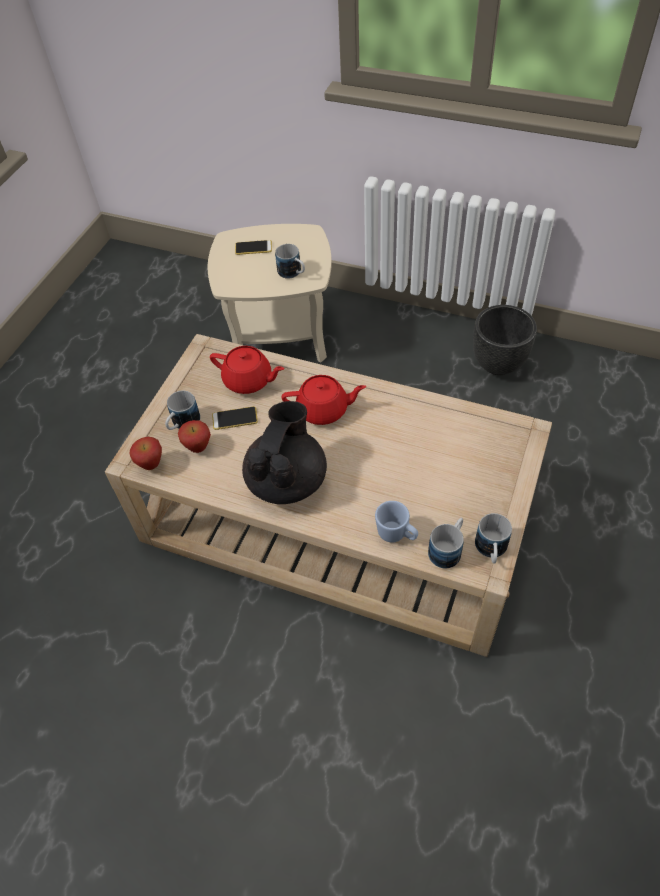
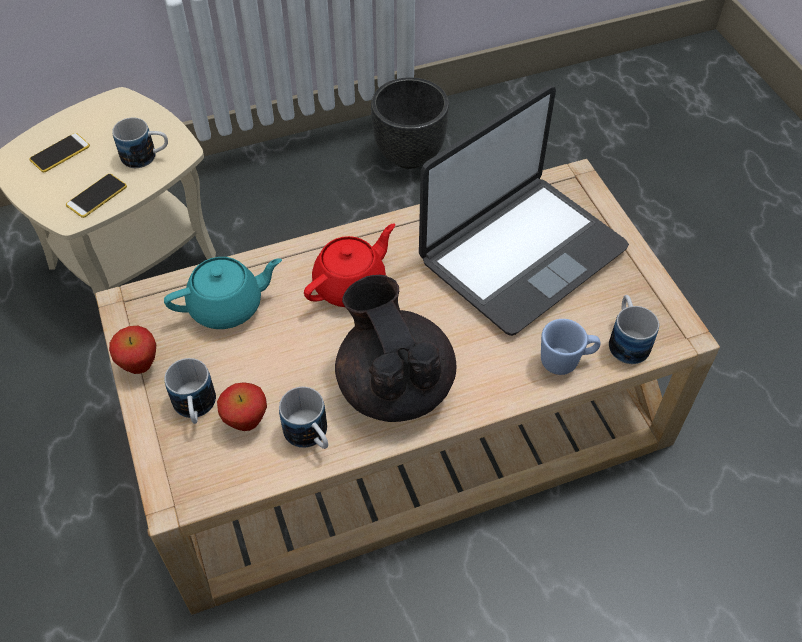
camera: 45 degrees left, 0 degrees up
apple [130,437,162,470] -> apple moved to [109,326,156,374]
red teapot [210,346,284,394] -> turquoise teapot [164,257,282,329]
phone [212,406,258,430] -> phone moved to [66,174,127,218]
mug [475,513,512,564] -> mug moved to [279,387,328,449]
none -> laptop [419,85,629,336]

